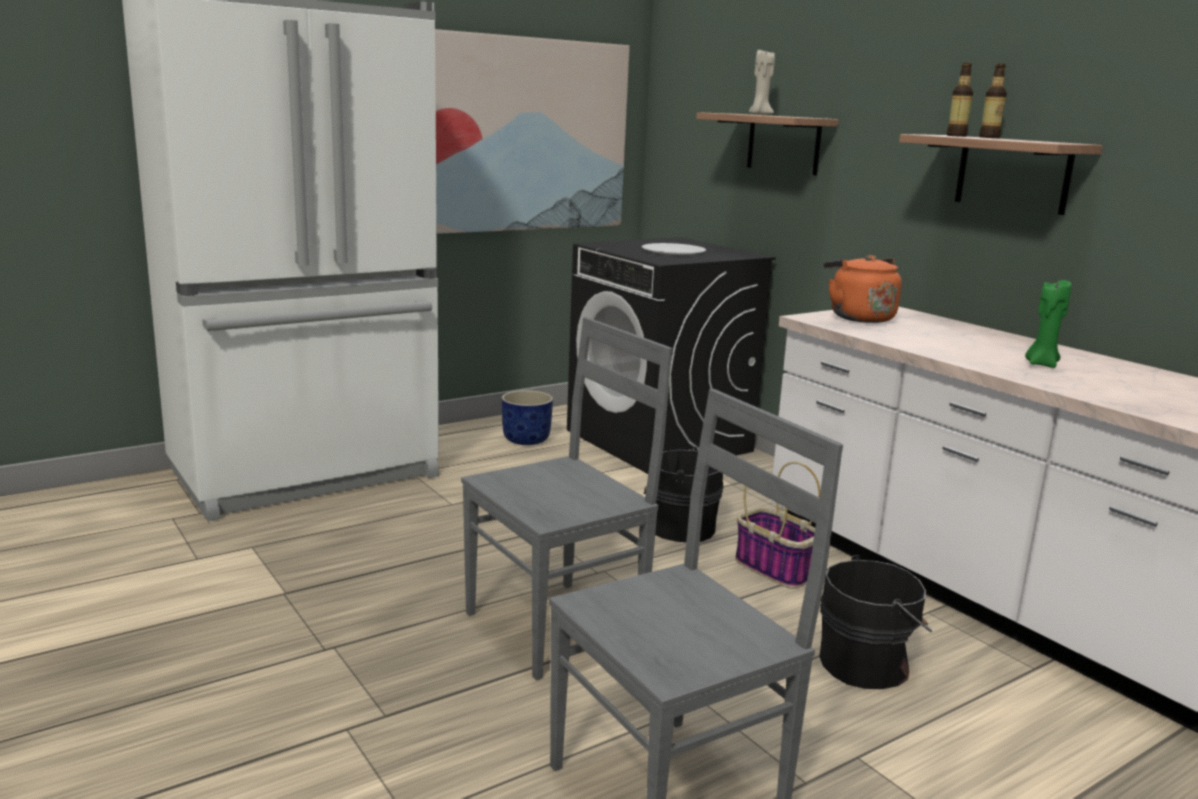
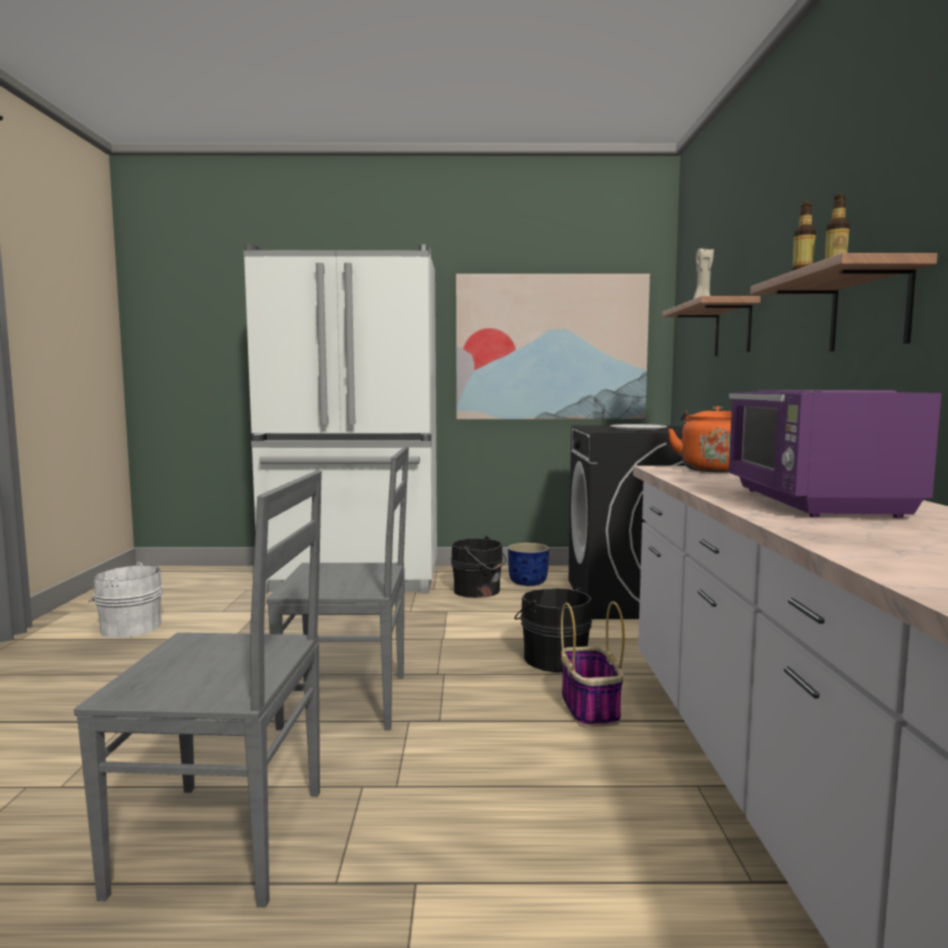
camera: 35 degrees right, 10 degrees down
black bucket [819,555,932,689] -> black bucket moved to [451,536,507,598]
green candle [1025,280,1072,368] -> purple microwave [728,390,941,518]
none -> white bucket [88,562,163,638]

